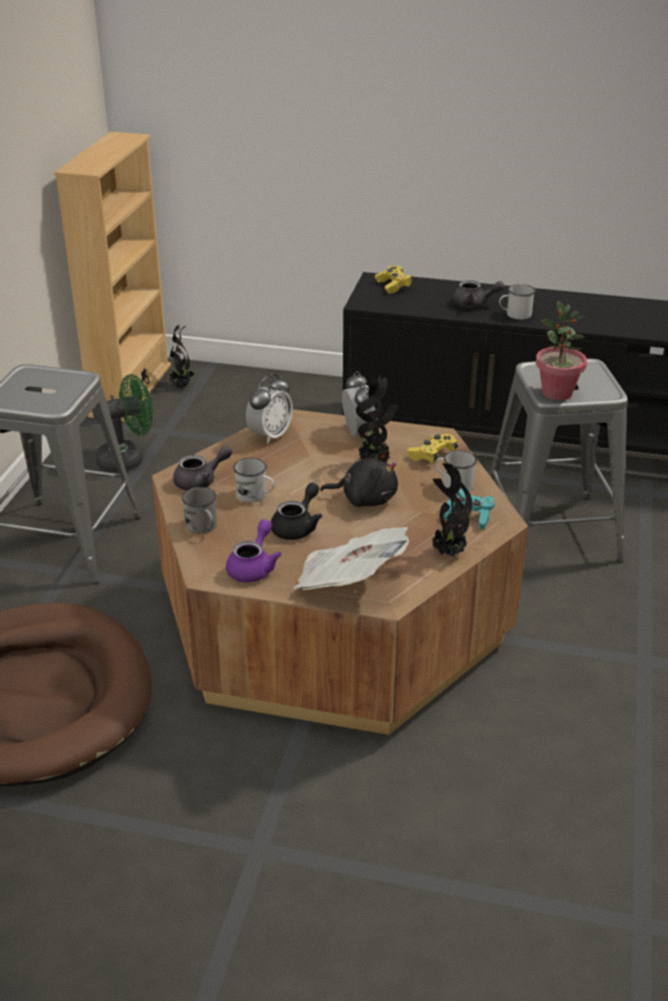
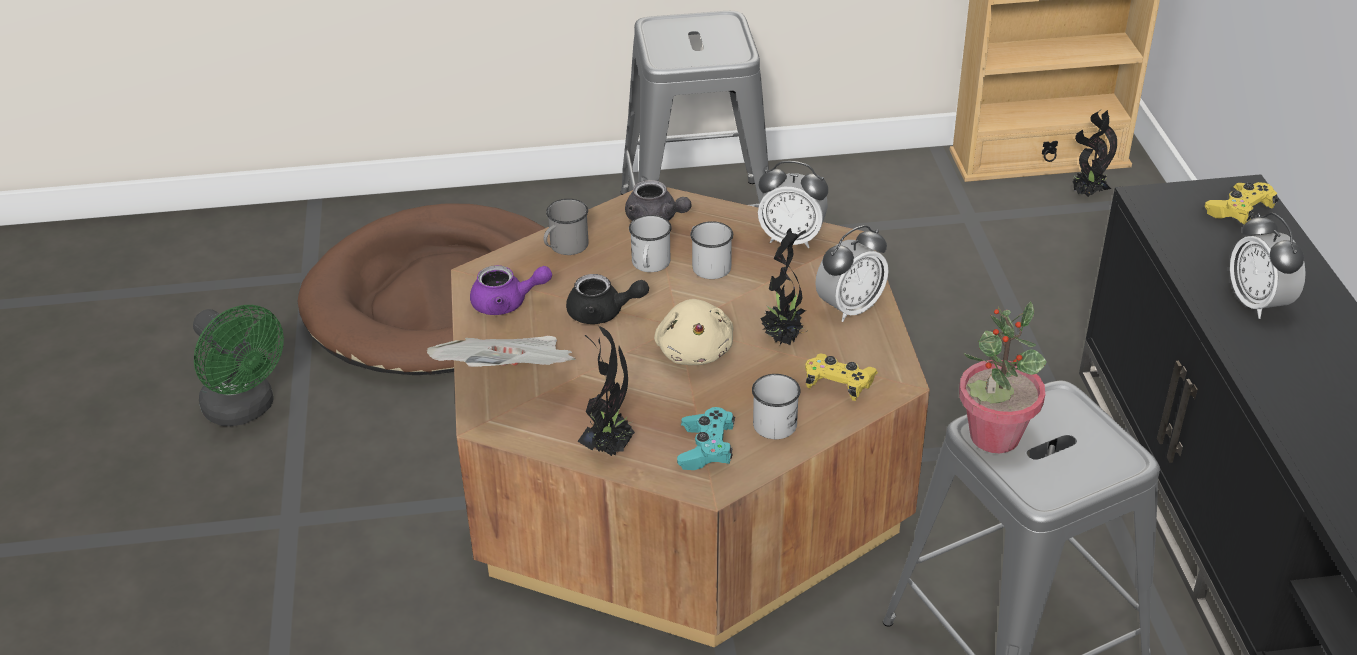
camera: 70 degrees right, 5 degrees up
green fan [92,374,153,473] -> green fan moved to [193,305,284,426]
black plush toy [320,450,398,507] -> beige plush toy [654,299,733,365]
grey teapot [452,280,505,308] -> alarm clock [1230,212,1306,319]
white mug [499,284,535,320] -> white mug moved to [690,221,733,279]

